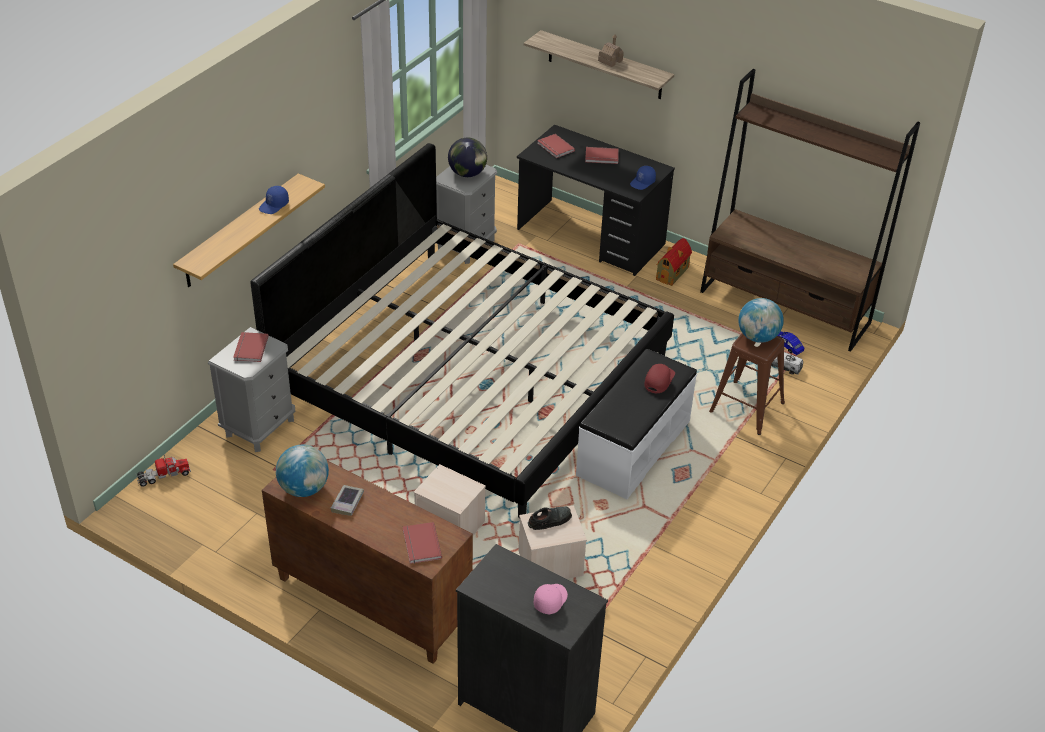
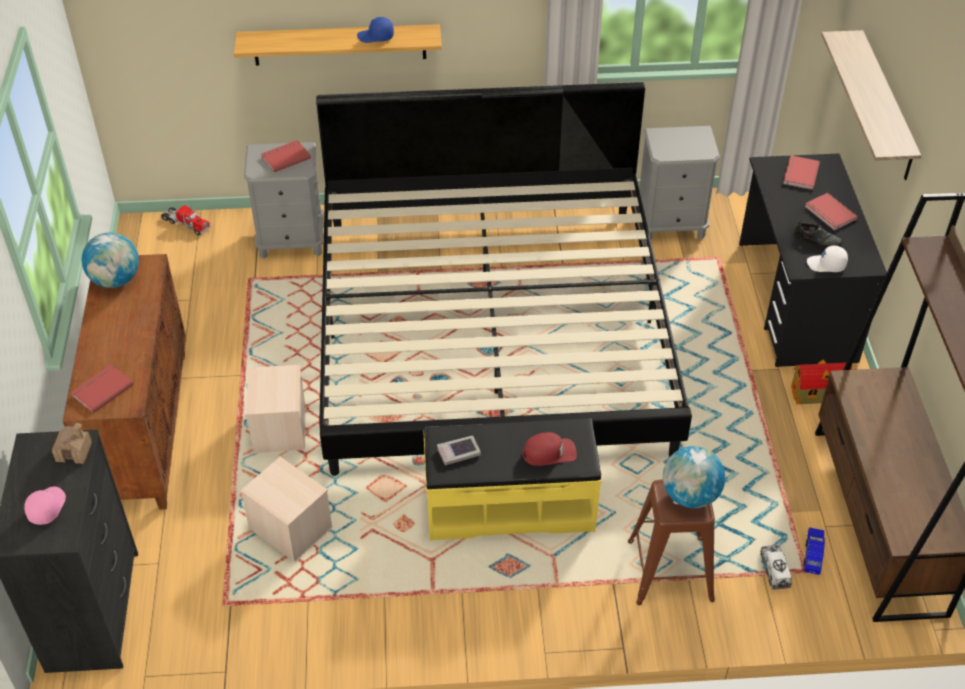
camera: 55 degrees right, 5 degrees up
book [331,485,364,516] -> book moved to [437,436,481,465]
globe [448,138,487,177] -> none
black shoe [528,507,572,530] -> black shoe moved to [794,221,842,250]
pink cap [534,584,568,614] -> pink cap turned 75 degrees counterclockwise [24,487,66,525]
white bench [576,349,697,499] -> yellow bench [423,418,602,541]
toy house [598,34,624,67] -> toy house moved to [52,423,92,464]
blue cap [630,166,656,190] -> white cap [807,246,848,272]

